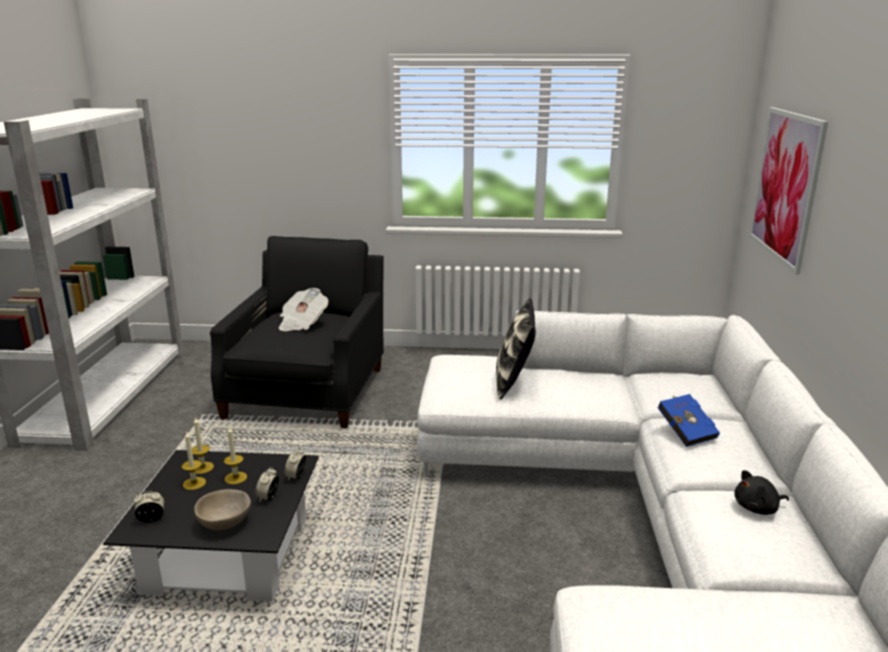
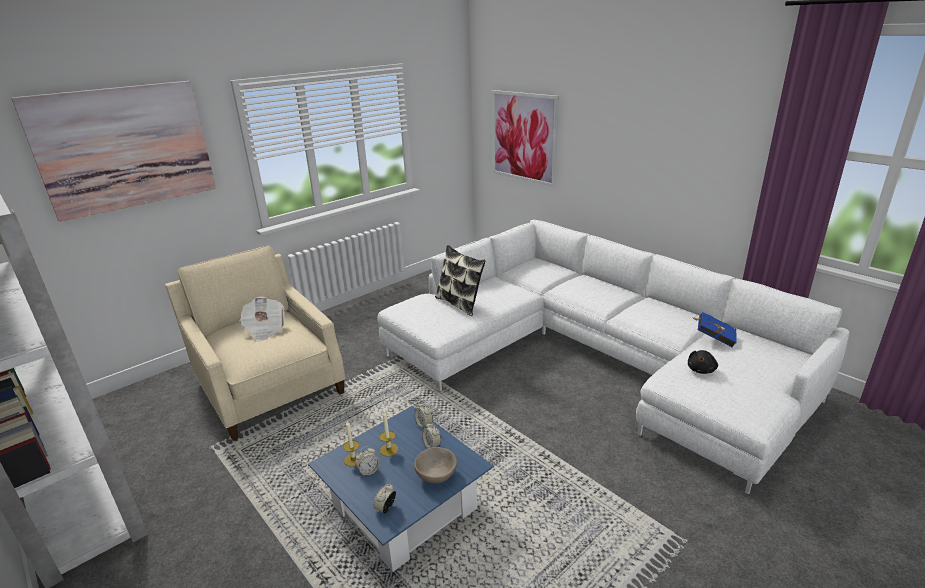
camera: 45 degrees left, 5 degrees up
black coffee table [103,450,319,602] -> blue coffee table [308,406,494,572]
candle [182,432,206,490] -> alarm clock [355,446,380,477]
black armchair [210,236,384,428] -> beige armchair [165,246,346,441]
blue book [657,394,720,447] -> blue book moved to [694,312,737,347]
black plush toy [734,470,789,515] -> black plush toy moved to [688,350,718,374]
none -> picture [11,81,216,222]

